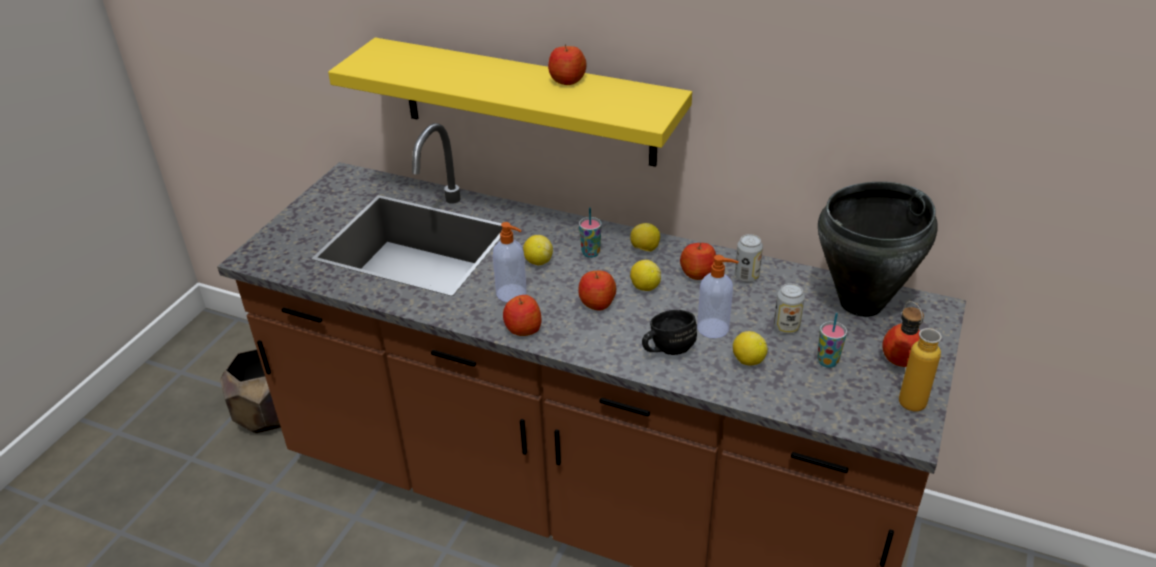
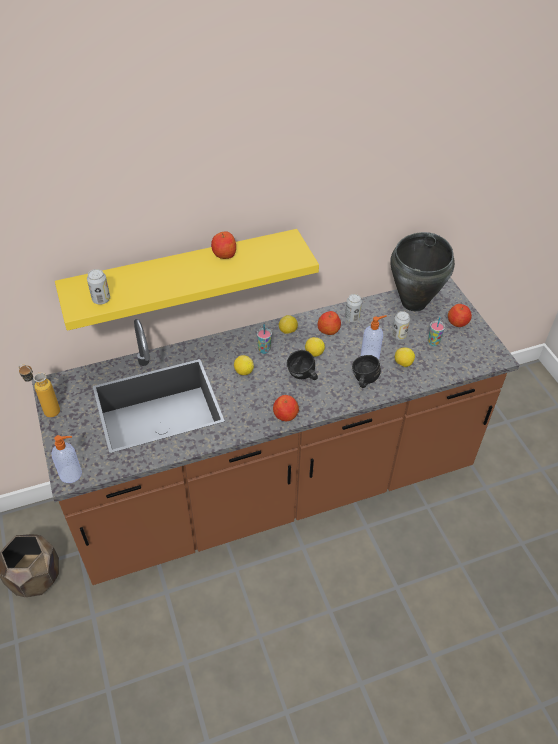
camera: 45 degrees left, 10 degrees up
soap dispenser [493,222,527,302] -> soap dispenser moved to [52,435,82,483]
apple [578,271,616,311] -> black mug [287,350,318,380]
bottle [899,301,942,412] -> bottle moved to [19,364,60,418]
none -> can [87,269,110,305]

